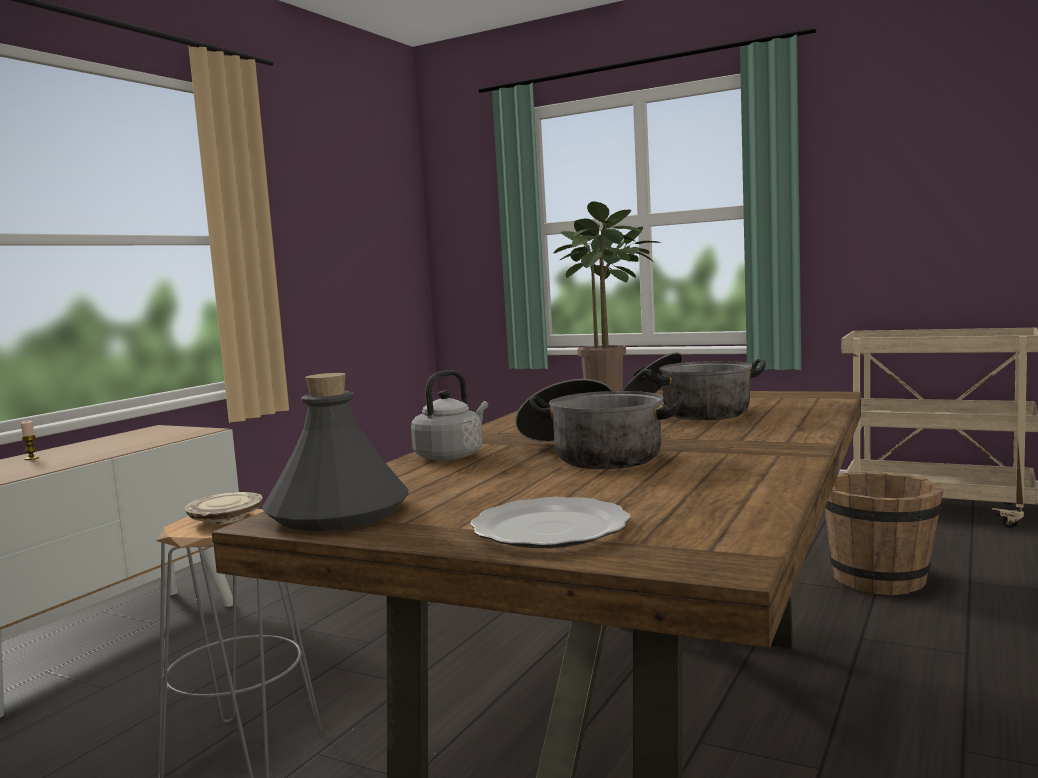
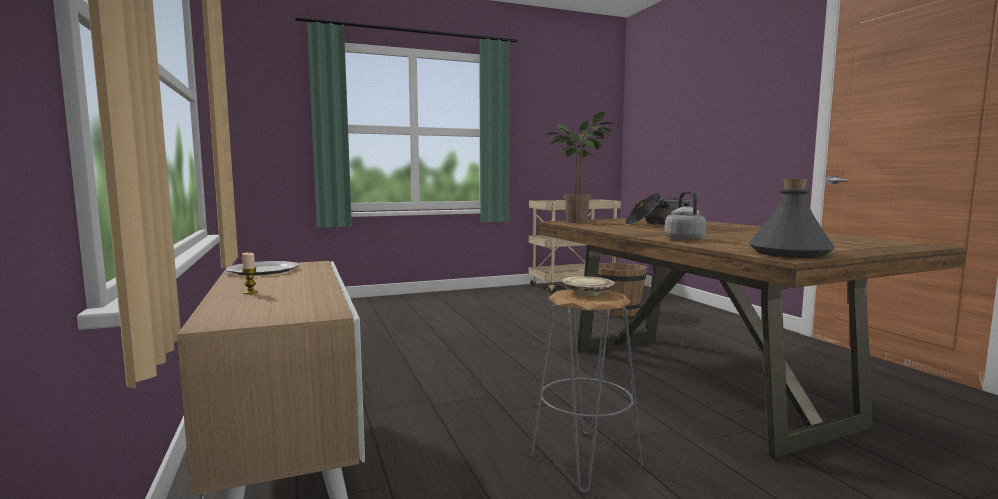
camera: 50 degrees left, 0 degrees up
plate [470,497,631,548] -> plate moved to [226,261,299,275]
cooking pot [515,379,686,469] -> none

